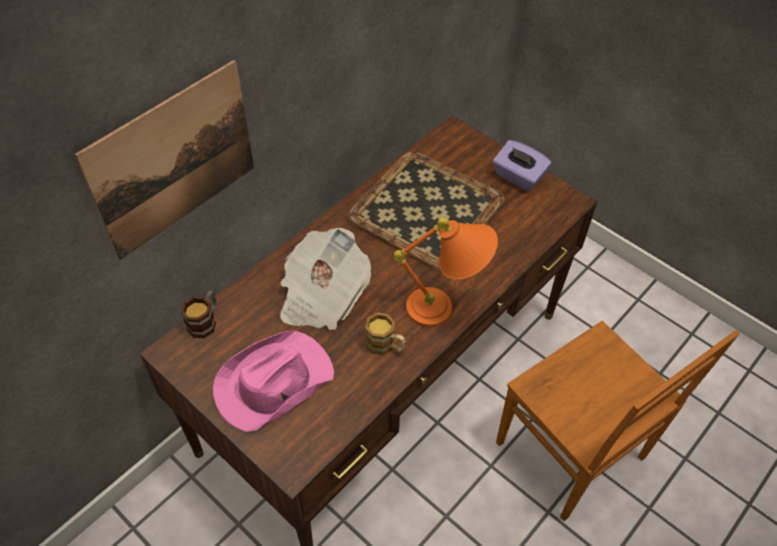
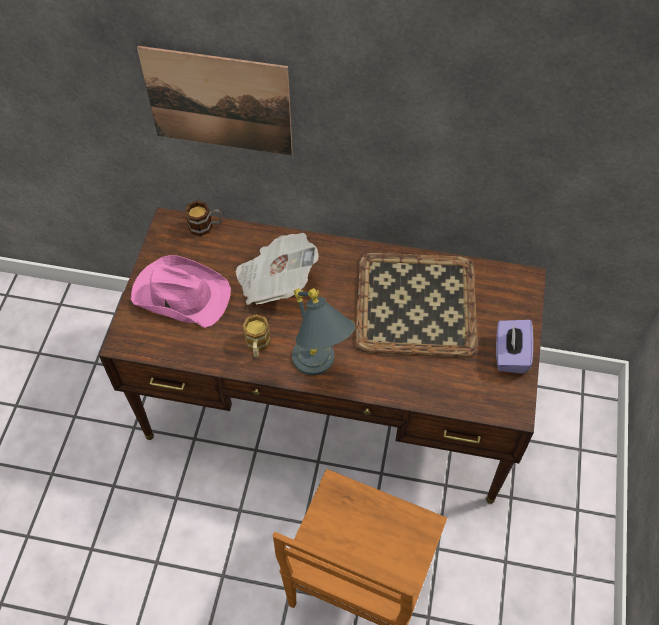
camera: 60 degrees right, 5 degrees up
orange table lamp [394,217,498,327] -> grey table lamp [292,288,355,375]

